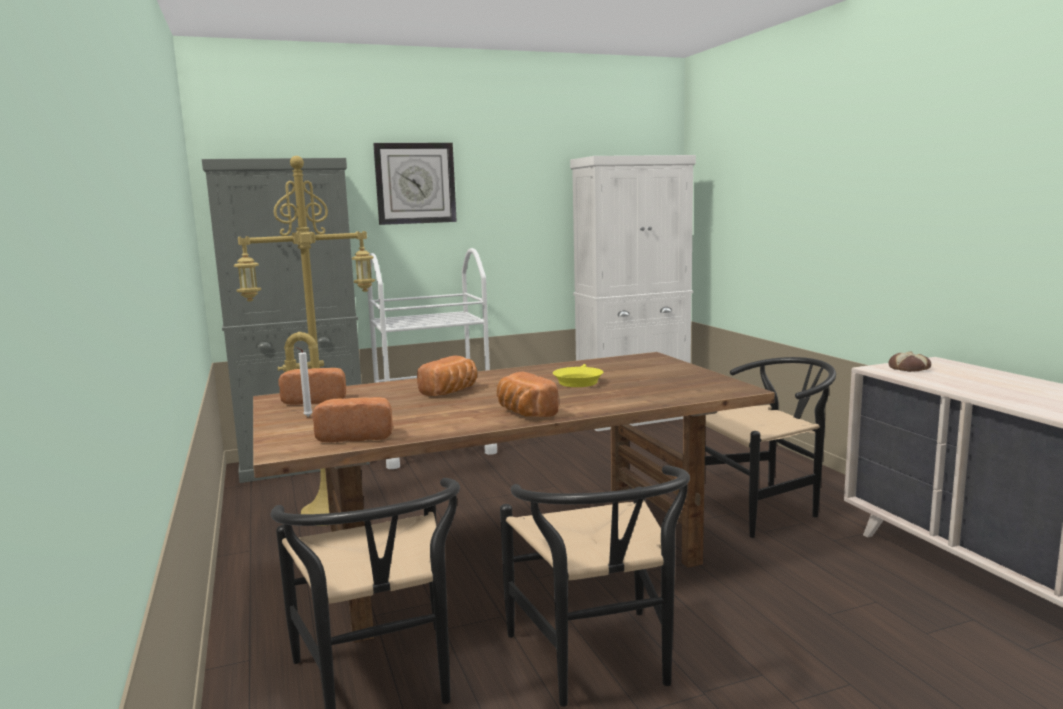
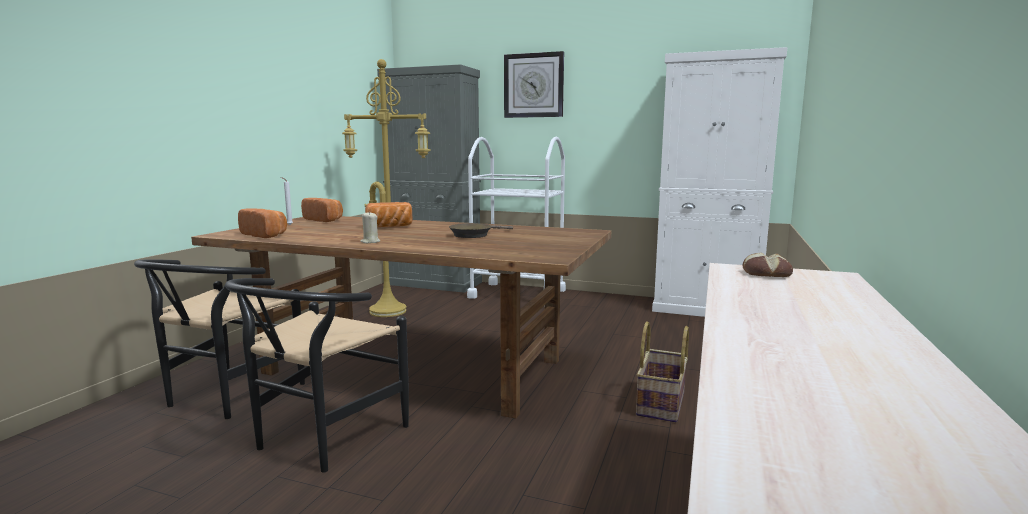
camera: 40 degrees right, 0 degrees up
bread [497,371,559,417] -> beige candle [360,212,380,243]
yellow frying pan [553,364,603,387] -> brown frying pan [449,223,513,238]
black chair [705,357,836,538] -> basket [636,322,689,422]

